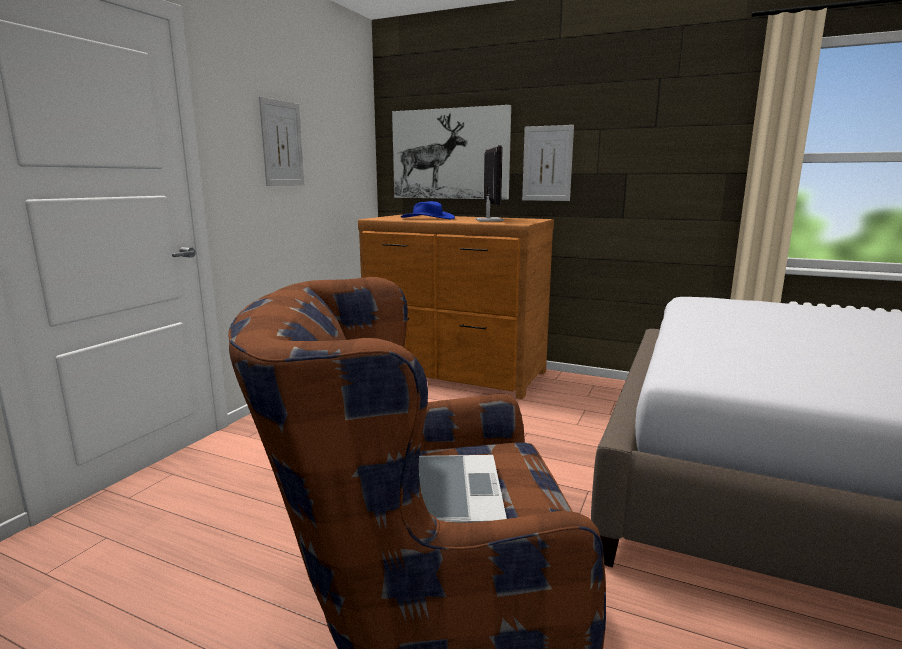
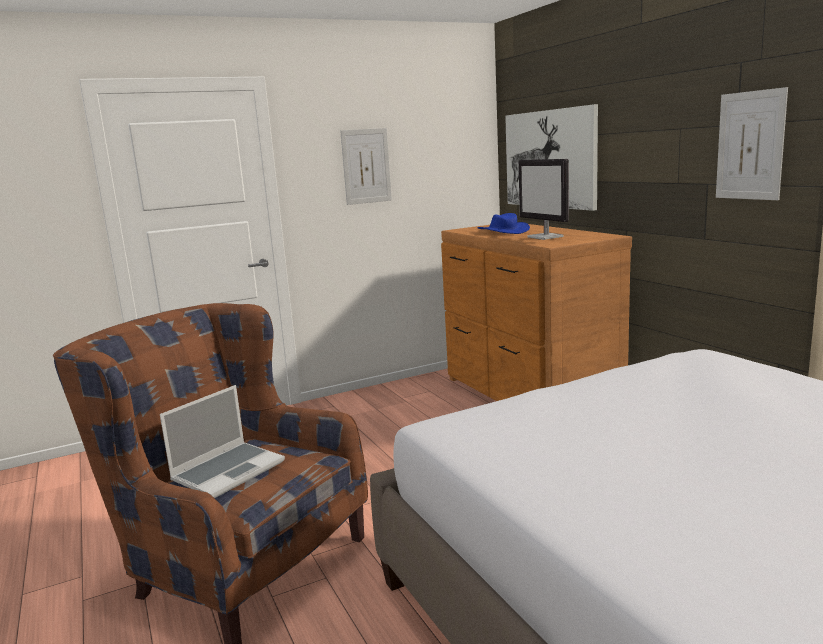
camera: 40 degrees right, 0 degrees up
monitor [476,145,504,222] -> monitor turned 120 degrees clockwise [519,159,569,240]
picture [522,125,574,201] -> picture moved to [716,87,788,200]

